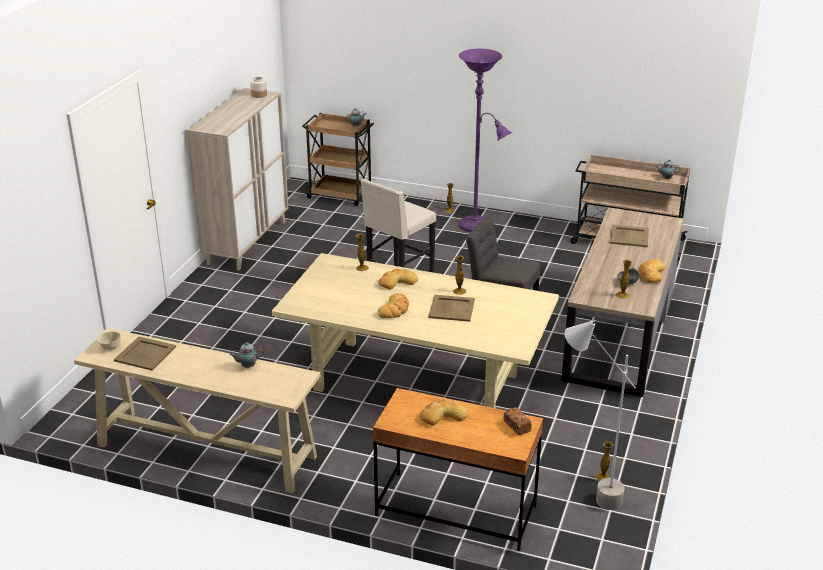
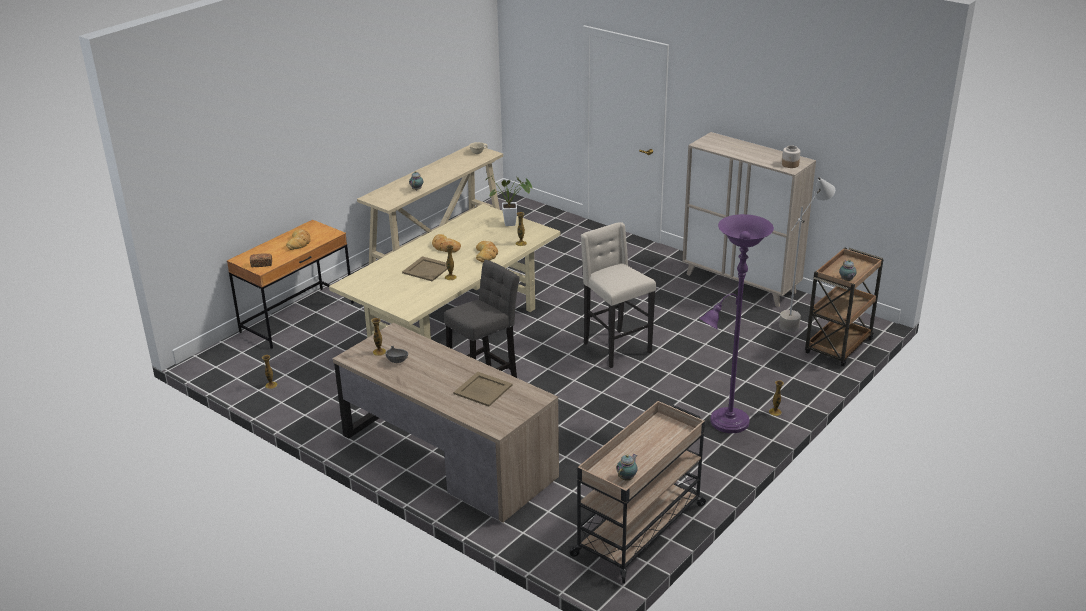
camera: 110 degrees right, 0 degrees up
beige tray [114,337,176,371] -> none
grey floor lamp [565,320,636,510] -> grey floor lamp moved to [779,177,835,332]
bread [638,259,665,283] -> none
none -> potted plant [486,174,533,226]

